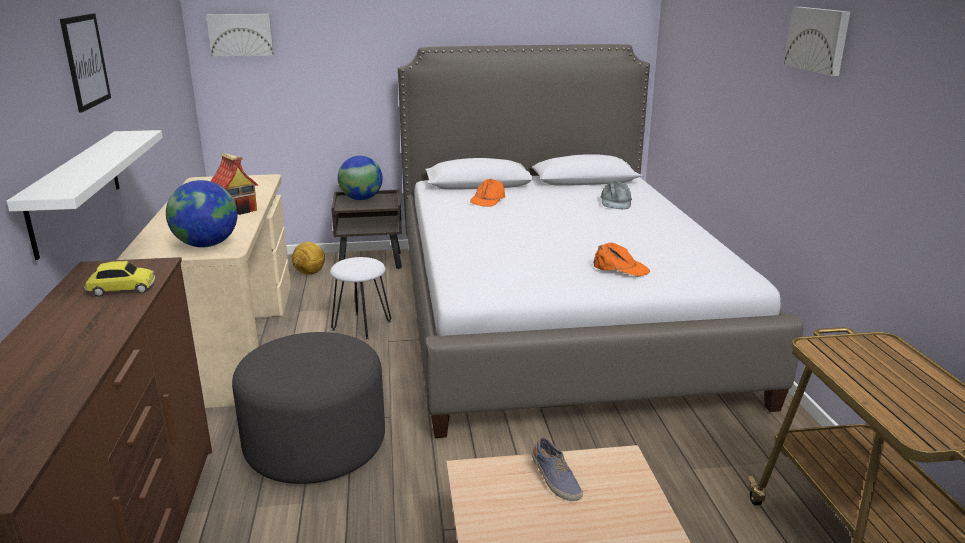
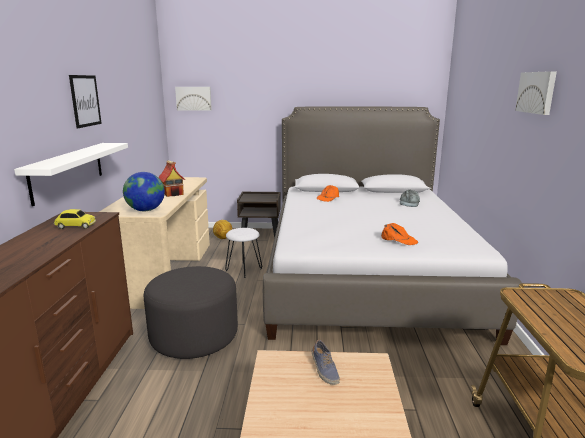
camera: 10 degrees right, 5 degrees down
globe [338,156,383,200] -> none

